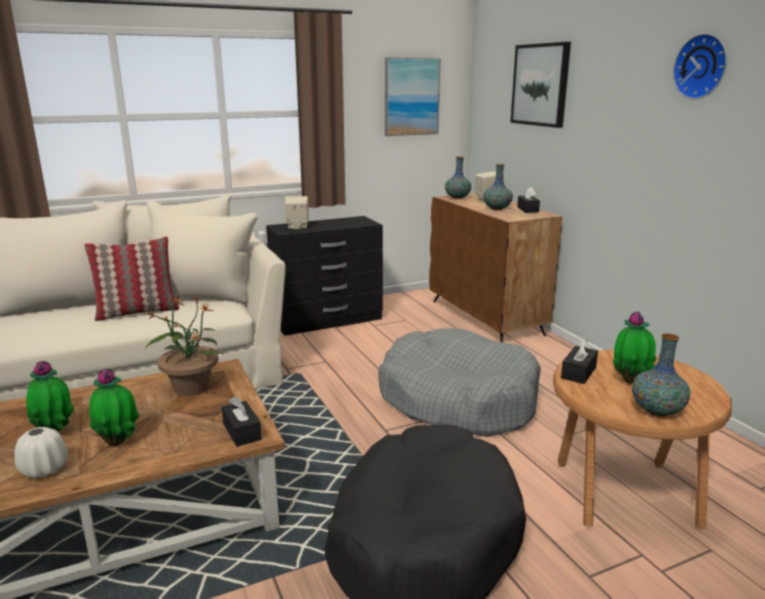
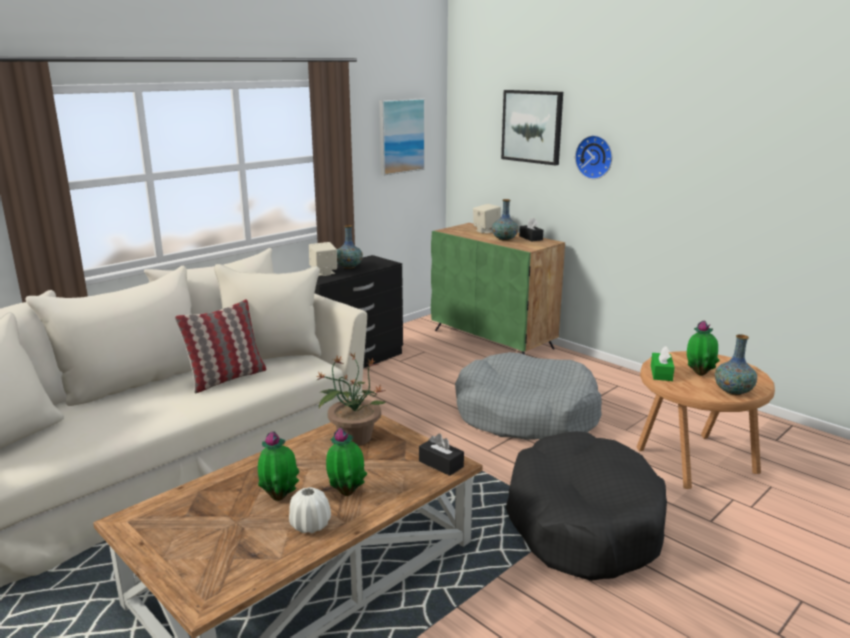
camera: 20 degrees left, 0 degrees up
brown cabinet [429,193,562,342] -> green cabinet [431,223,565,355]
vase [445,157,471,199] -> vase moved to [337,225,363,269]
black tissue box [561,339,598,384] -> green tissue box [651,346,675,381]
wall clock [673,33,727,99] -> wall clock moved to [575,135,612,179]

